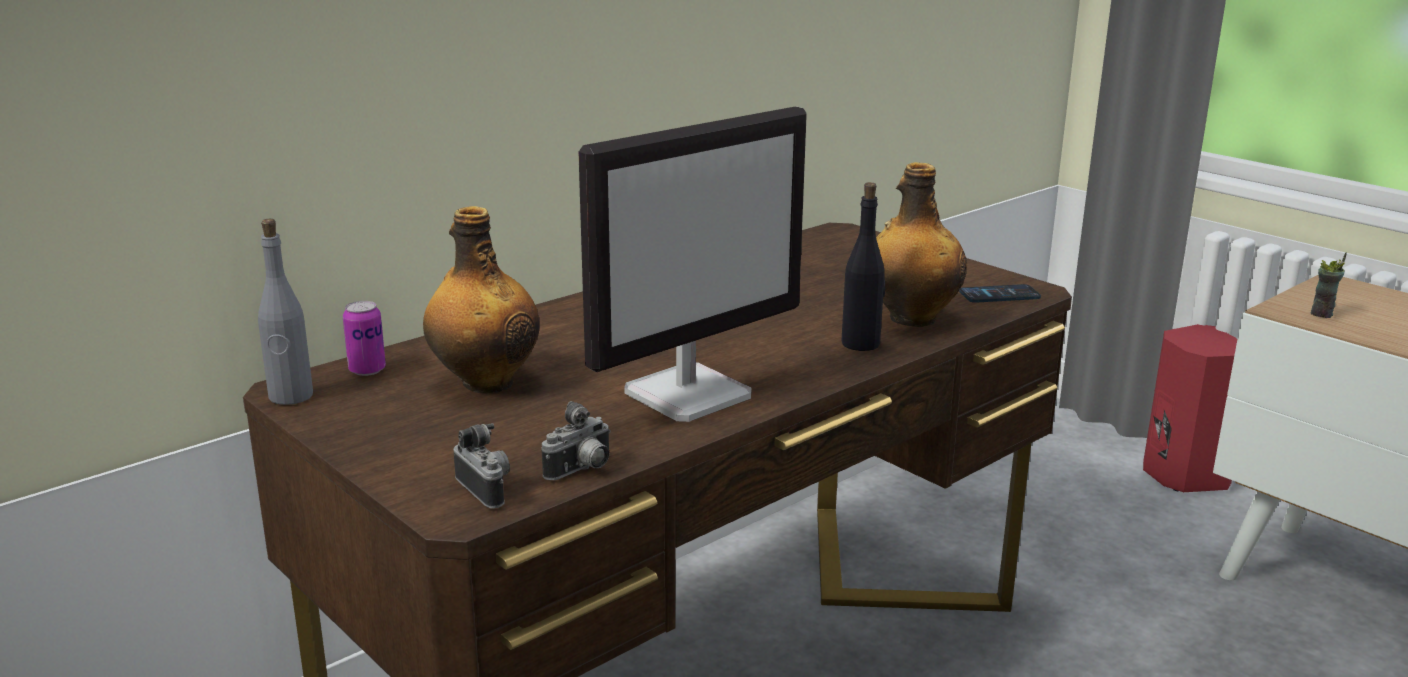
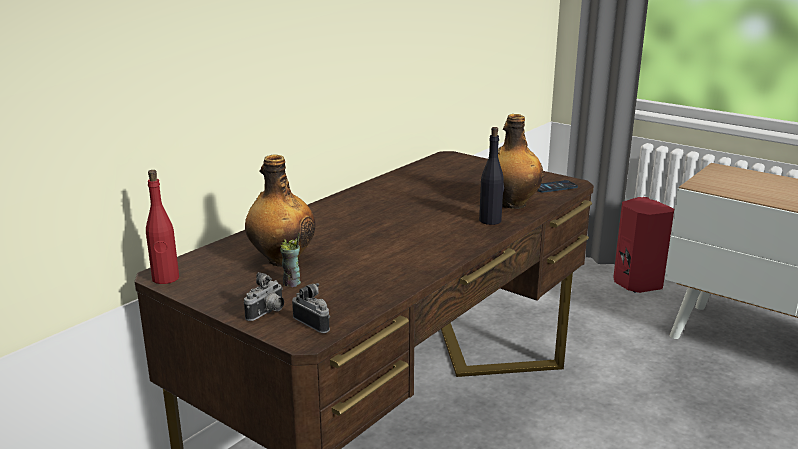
camera: 10 degrees left, 0 degrees up
grey bottle [258,219,313,405] -> red bottle [146,170,179,284]
can [343,301,386,376] -> none
camera [541,401,611,480] -> camera moved to [244,272,284,321]
monitor [578,106,807,422] -> none
cup [1311,252,1347,318] -> cup moved to [280,233,301,287]

